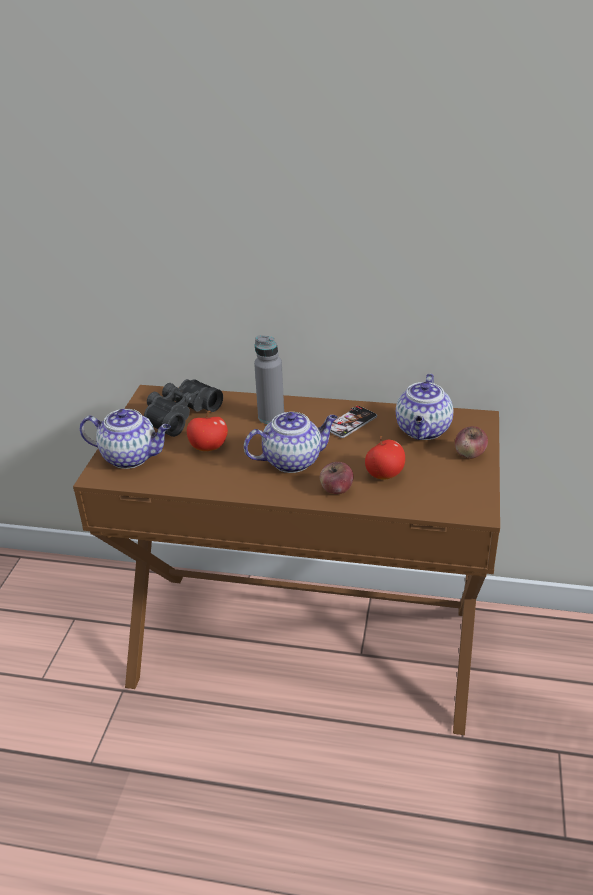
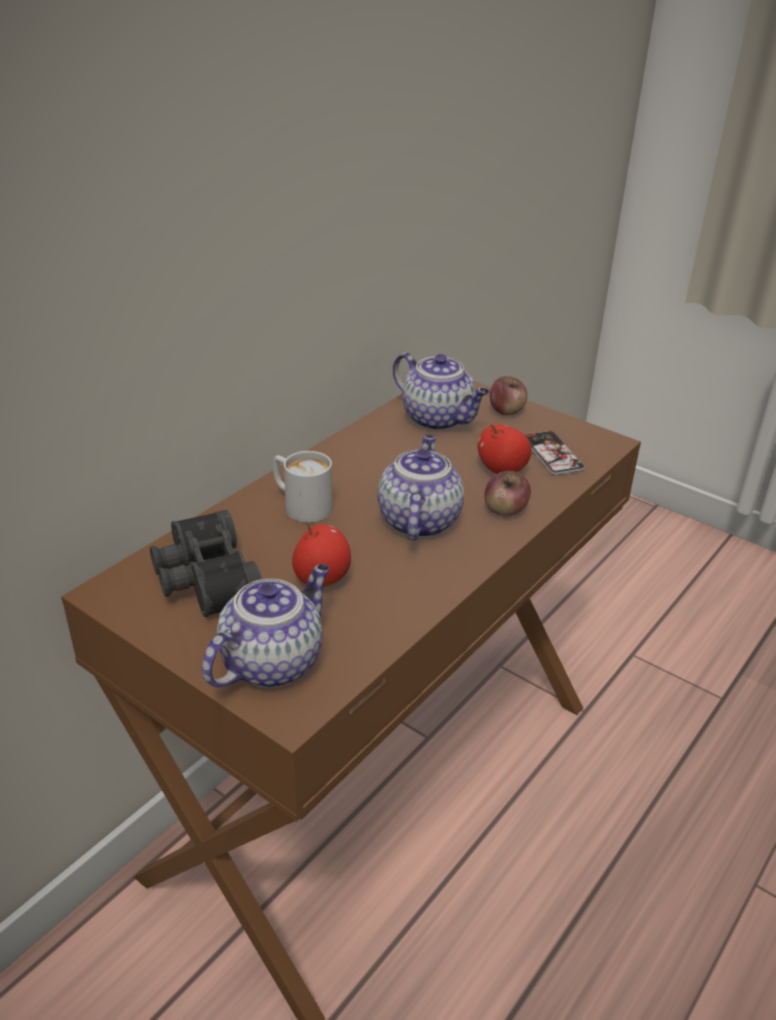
camera: 65 degrees left, 0 degrees up
grey bottle [254,335,284,424] -> white mug [273,451,332,523]
phone [330,406,377,438] -> phone moved to [525,431,585,475]

